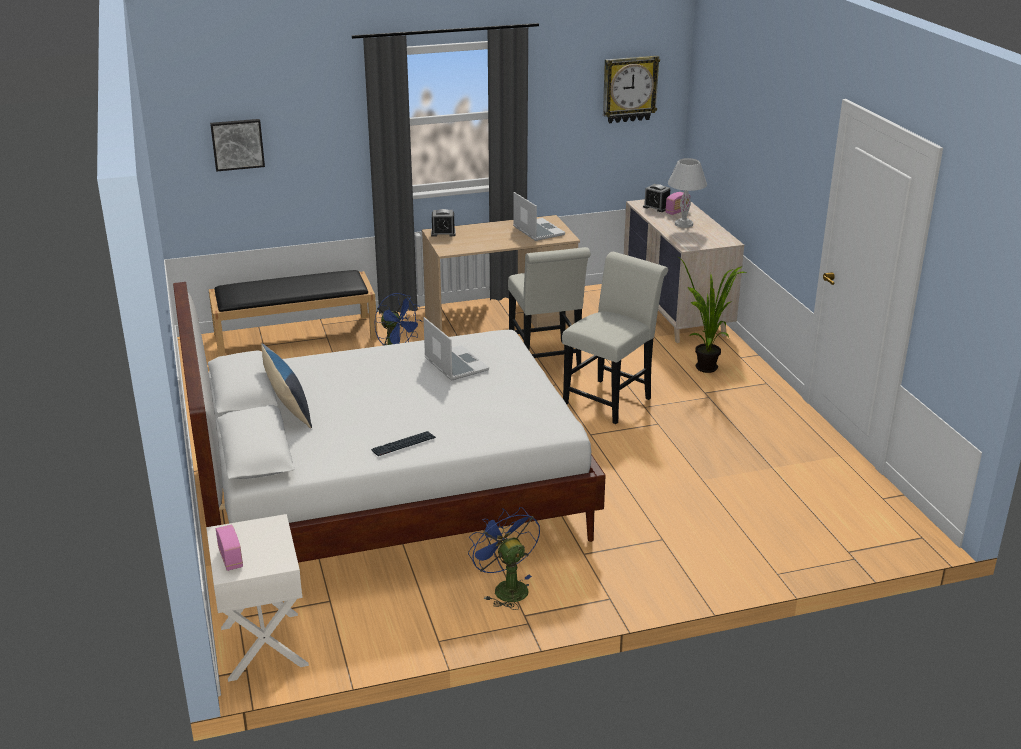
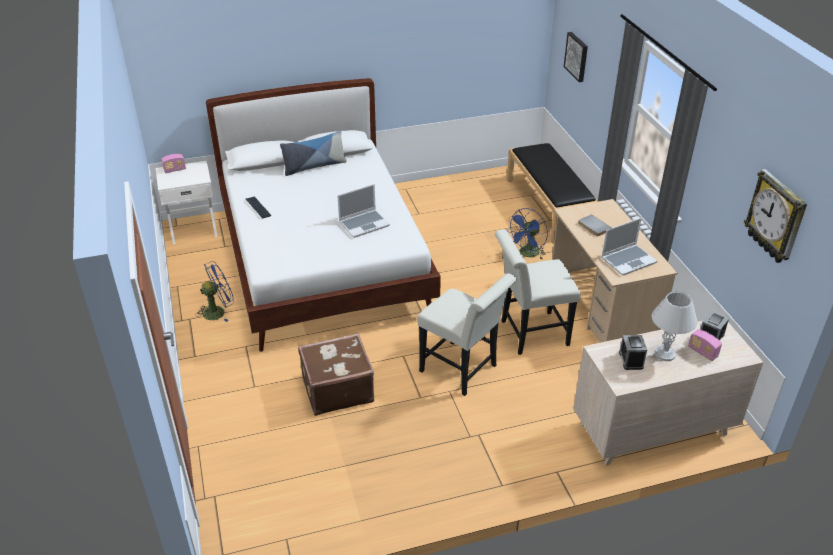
camera: 90 degrees right, 10 degrees up
alarm clock [431,209,456,237] -> alarm clock moved to [619,335,647,370]
potted plant [680,258,747,373] -> none
none -> brown suitcase [298,333,374,416]
none -> grey book [578,214,611,237]

